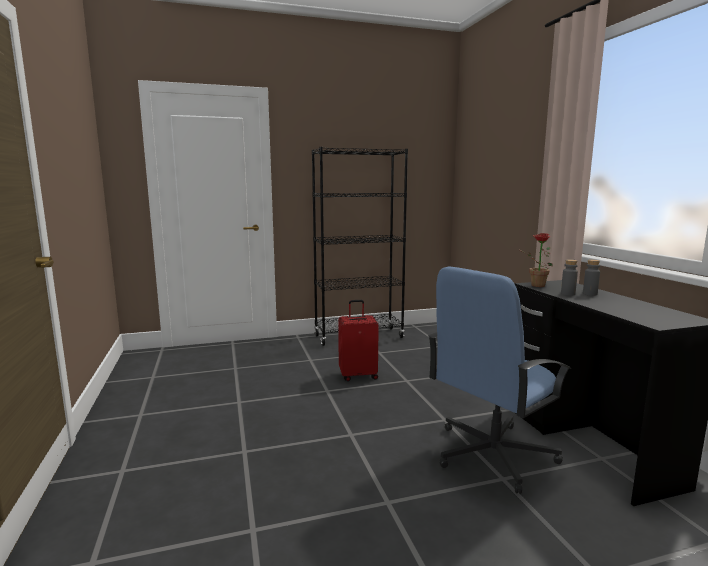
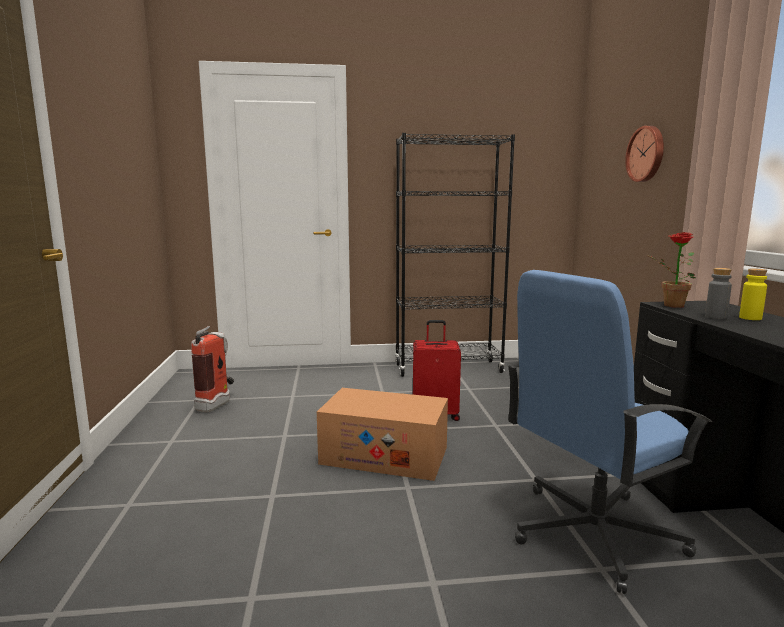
camera: 10 degrees right, 0 degrees up
grey bottle [583,260,600,296] -> yellow bottle [739,268,767,320]
none -> fire extinguisher [191,326,234,413]
none -> cardboard box [317,388,448,481]
none -> wall clock [625,126,664,182]

